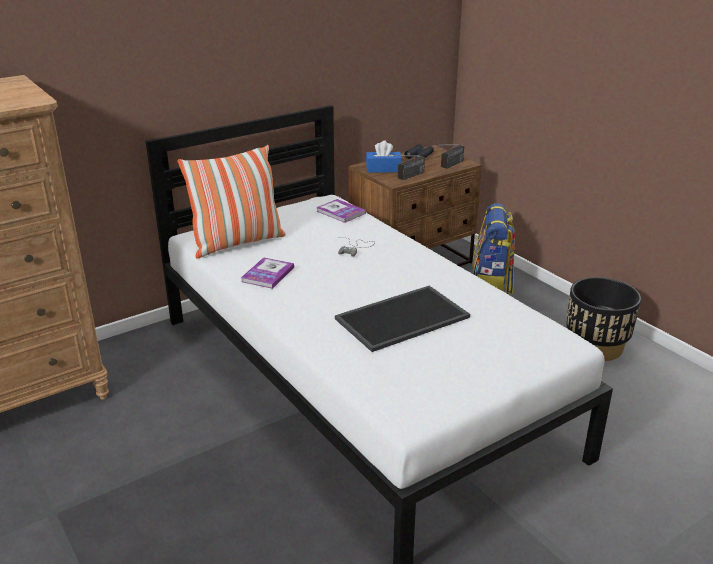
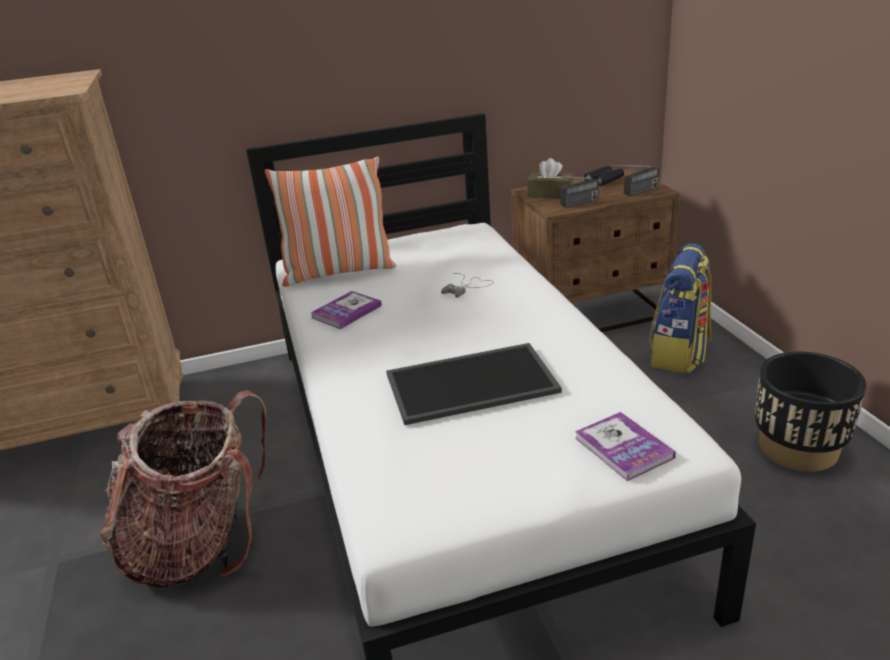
camera: 20 degrees right, 0 degrees up
book [316,199,366,223] -> book moved to [575,412,676,481]
blue tissue box [366,141,402,173] -> brown tissue box [527,158,573,198]
none -> backpack [100,390,266,589]

